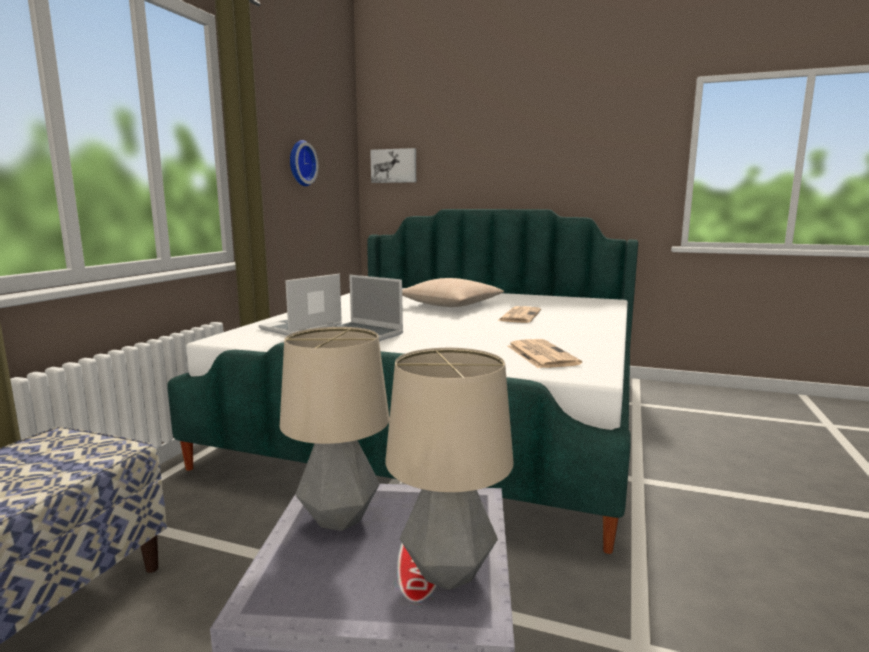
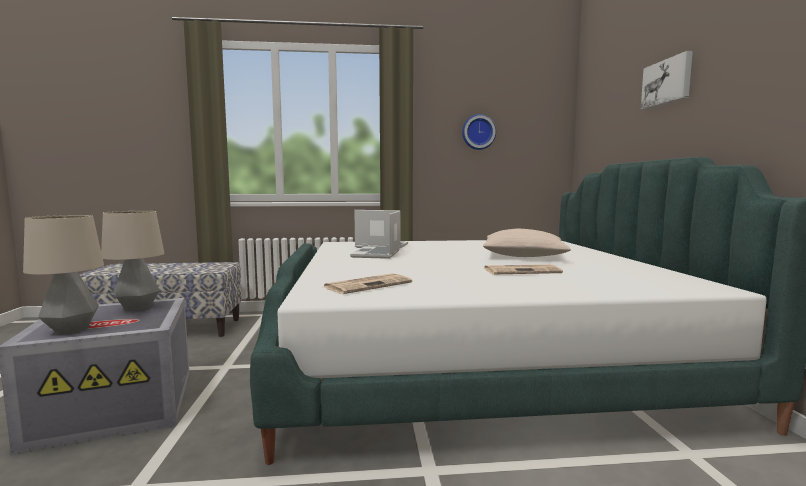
camera: 65 degrees right, 5 degrees down
picture [370,148,416,183] -> picture moved to [641,51,693,109]

